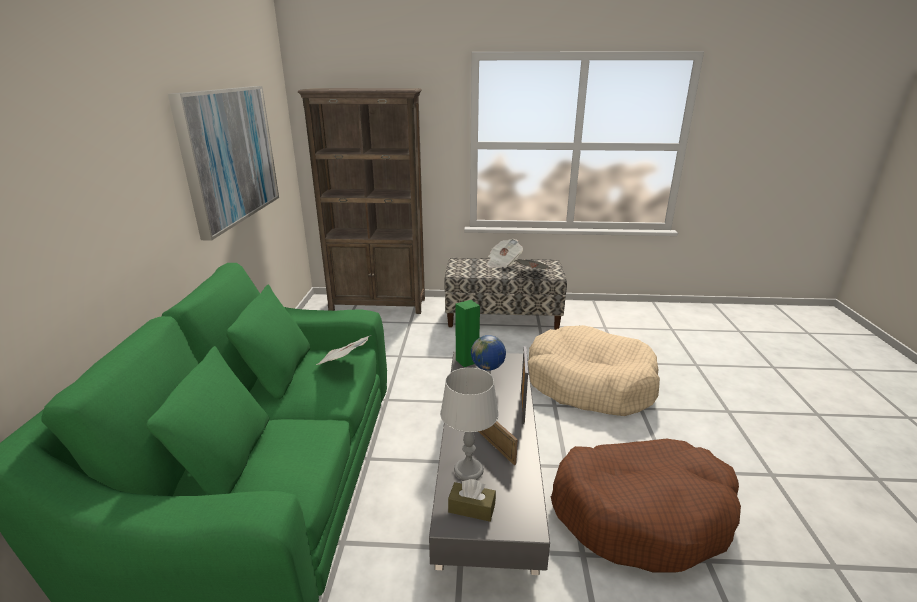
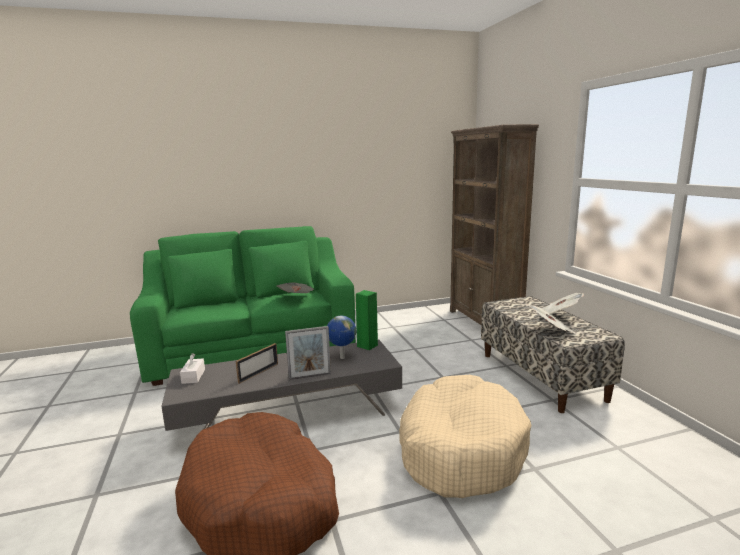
camera: 70 degrees right, 10 degrees down
picture [168,86,279,241] -> none
grey table lamp [440,367,499,481] -> none
brown tissue box [448,479,496,522] -> white tissue box [180,354,205,384]

